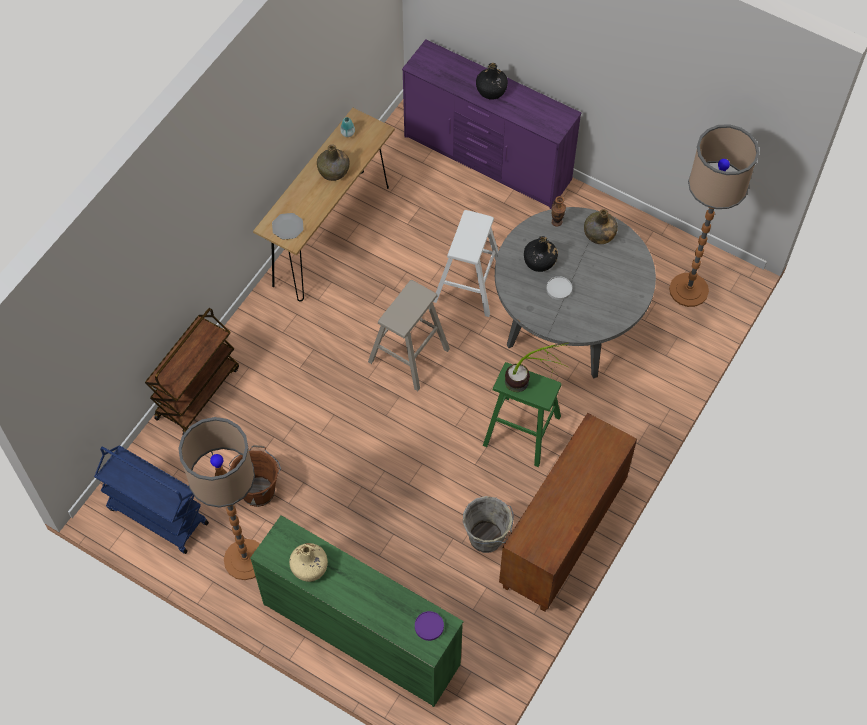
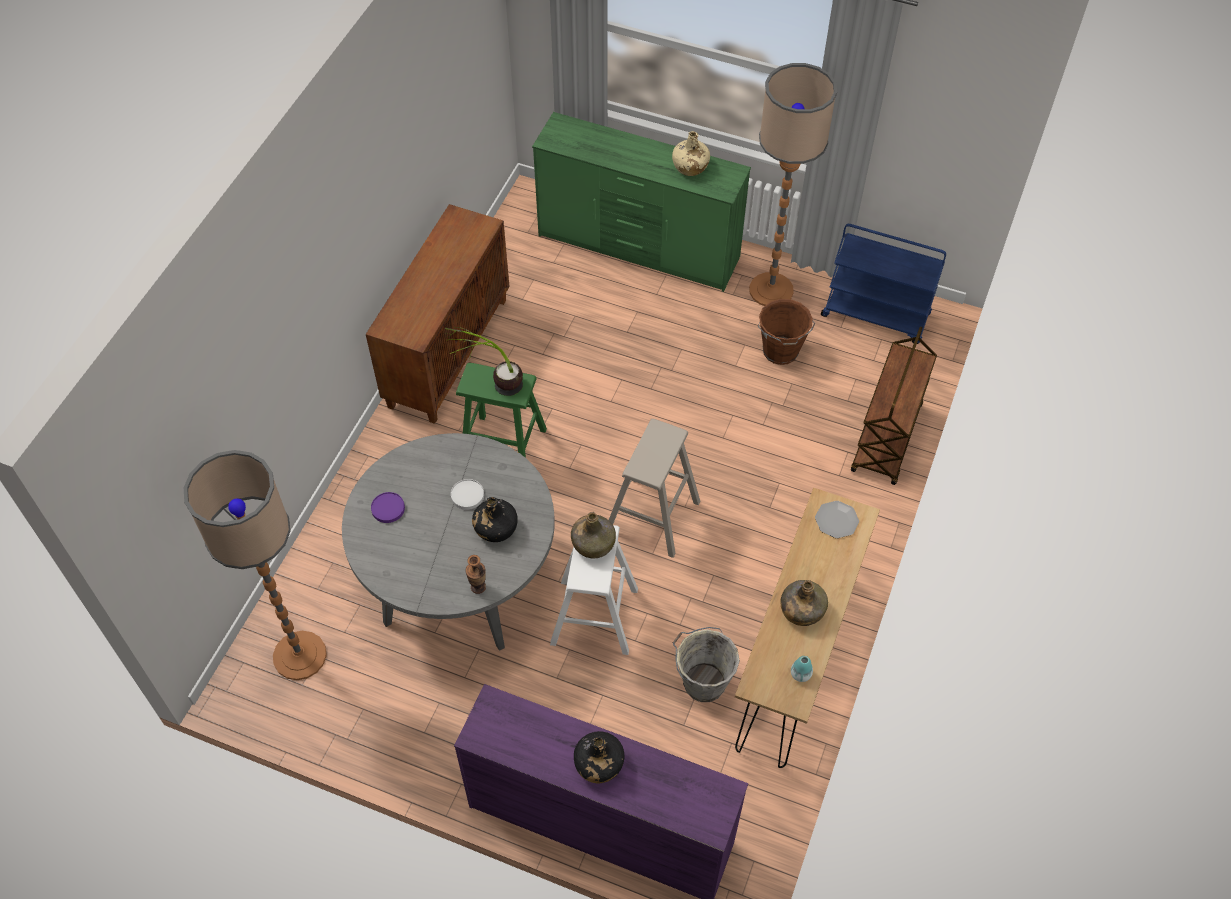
camera: 170 degrees right, 5 degrees down
purple plate [415,611,444,641] -> purple plate moved to [371,492,405,523]
grey bucket [463,496,514,553] -> grey bucket moved to [672,627,740,702]
green bottle [584,209,618,244] -> green bottle moved to [571,512,616,558]

